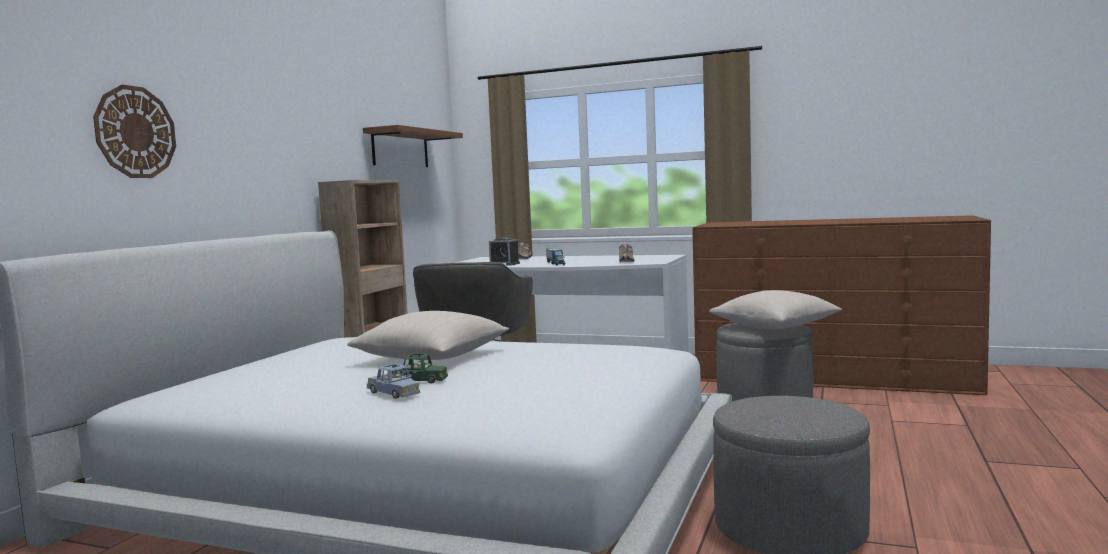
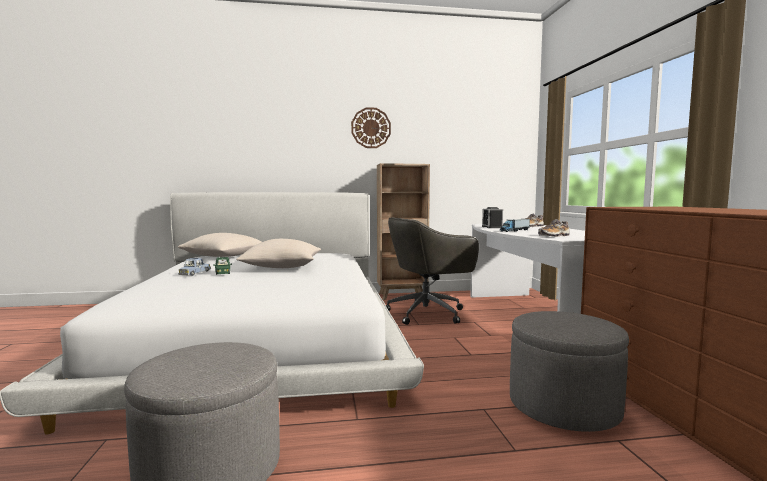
camera: 60 degrees right, 0 degrees up
wall clock [93,85,176,178] -> wall clock moved to [351,107,391,148]
brown shelf [363,125,463,167] -> none
beige pillow [709,290,842,330] -> beige pillow moved to [178,233,261,257]

